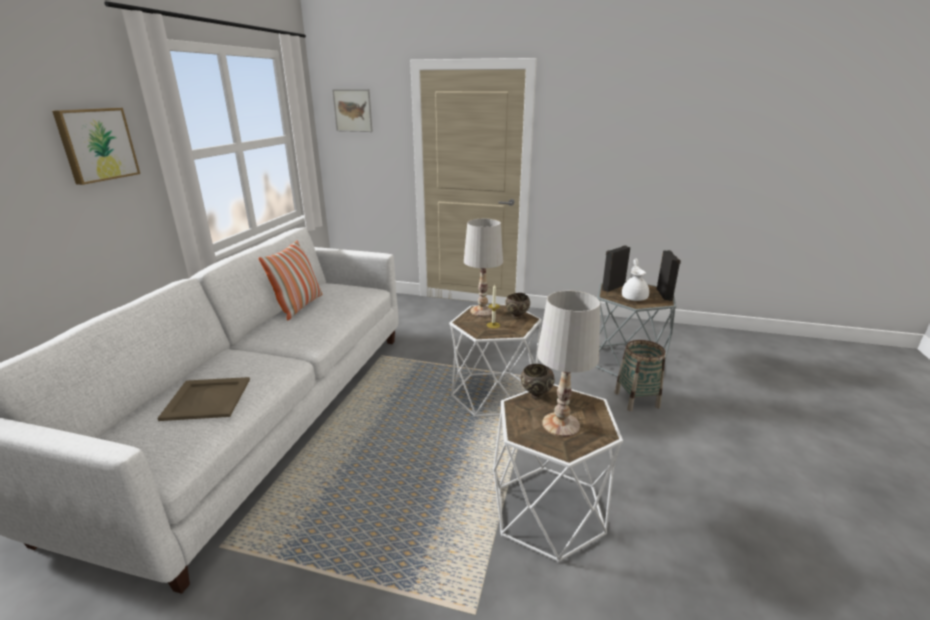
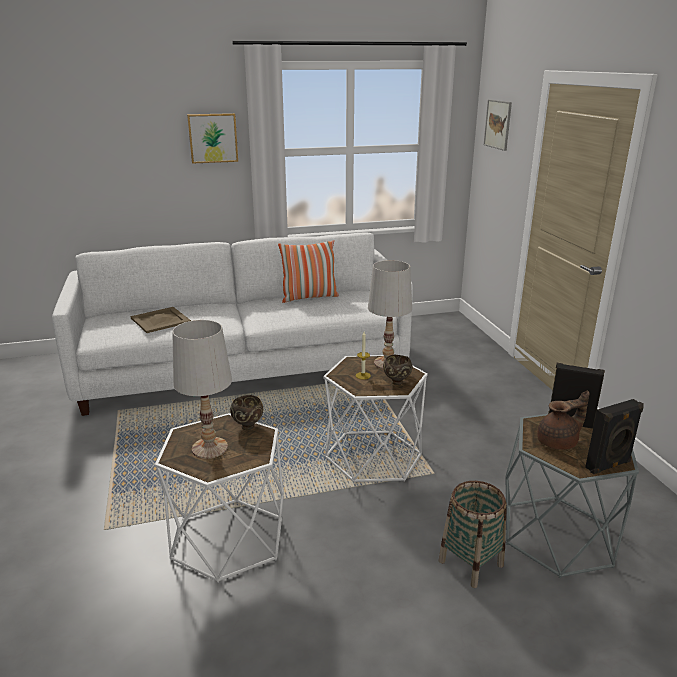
camera: 60 degrees right, 0 degrees up
white teapot [622,258,649,301] -> brown teapot [537,390,589,450]

